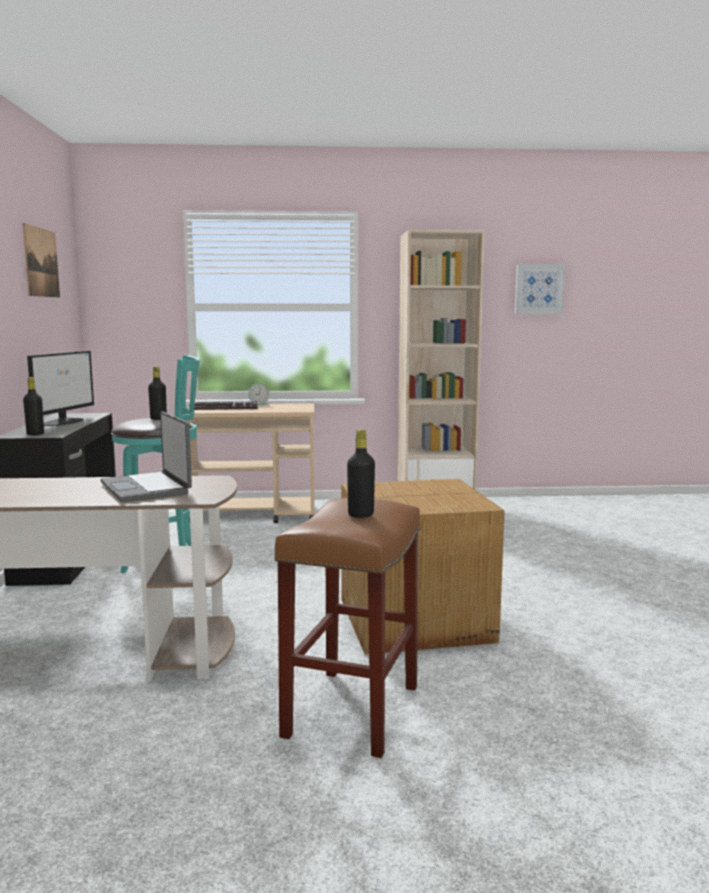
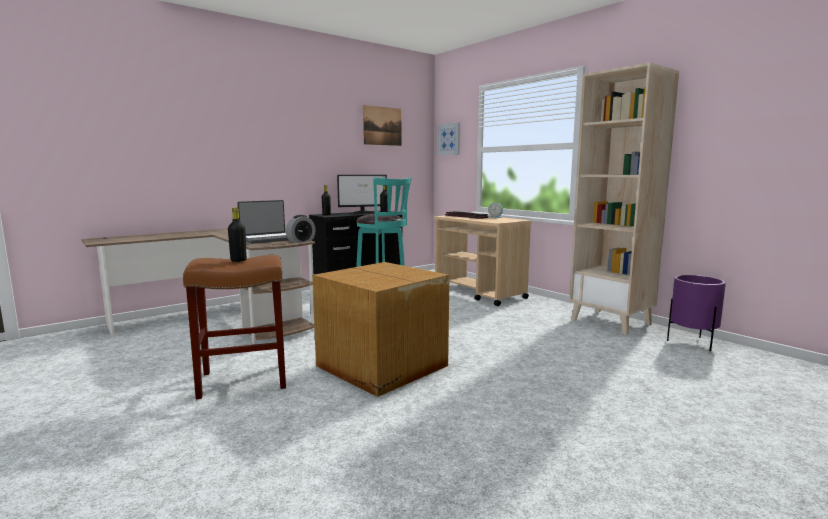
camera: 55 degrees right, 0 degrees up
laptop [101,411,192,503] -> laptop turned 150 degrees counterclockwise [237,200,289,244]
picture [515,265,565,314] -> picture moved to [437,122,460,155]
none -> alarm clock [286,215,316,243]
none -> purple planter [667,275,726,351]

